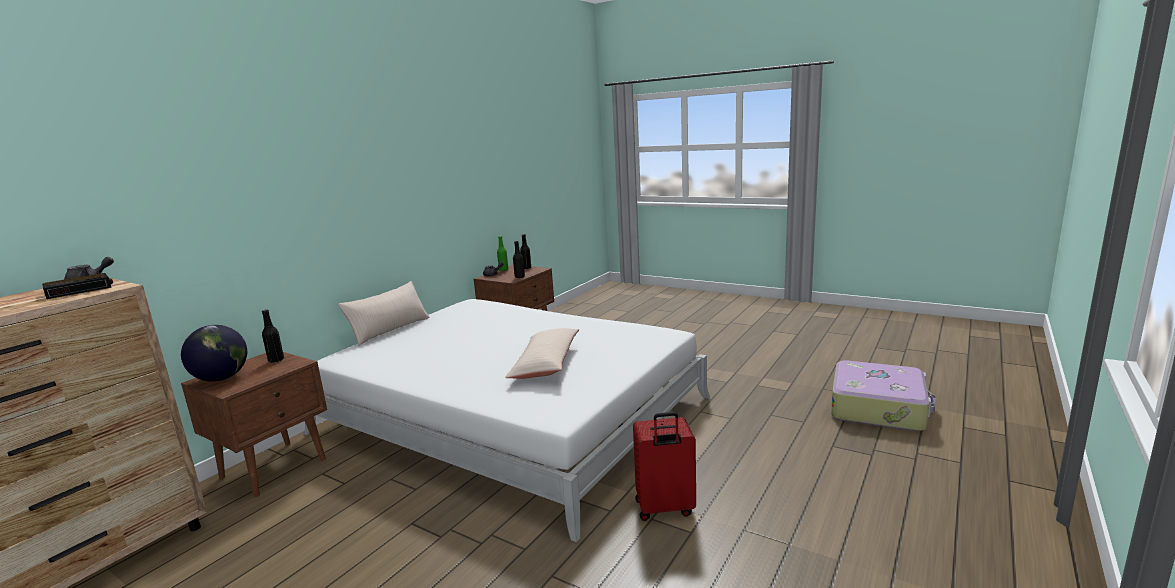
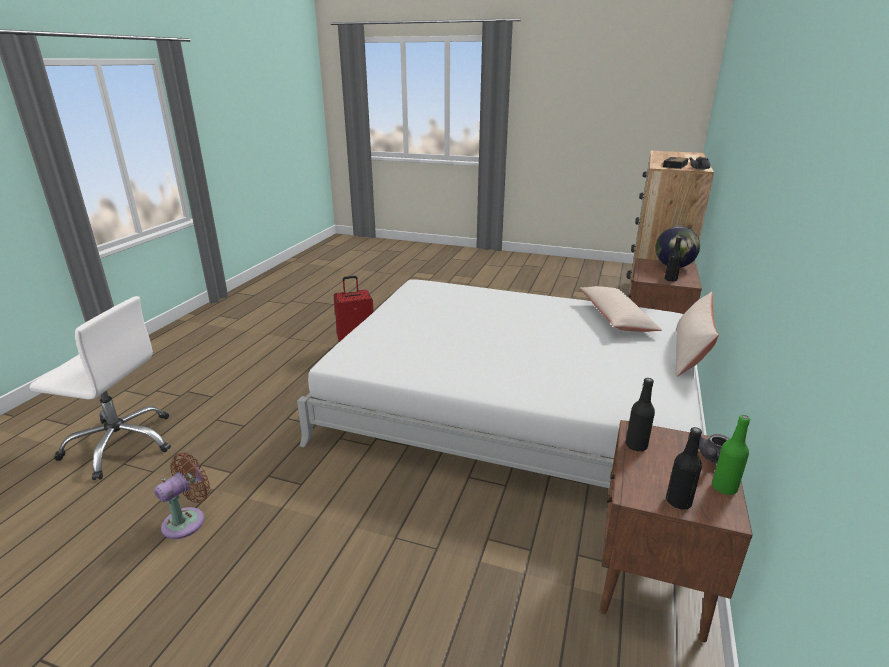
camera: 165 degrees right, 10 degrees up
beige pillow [505,328,579,379] -> beige pillow moved to [580,286,662,332]
suitcase [831,360,936,431] -> white office chair [29,296,171,480]
none -> brown fan [154,453,210,539]

